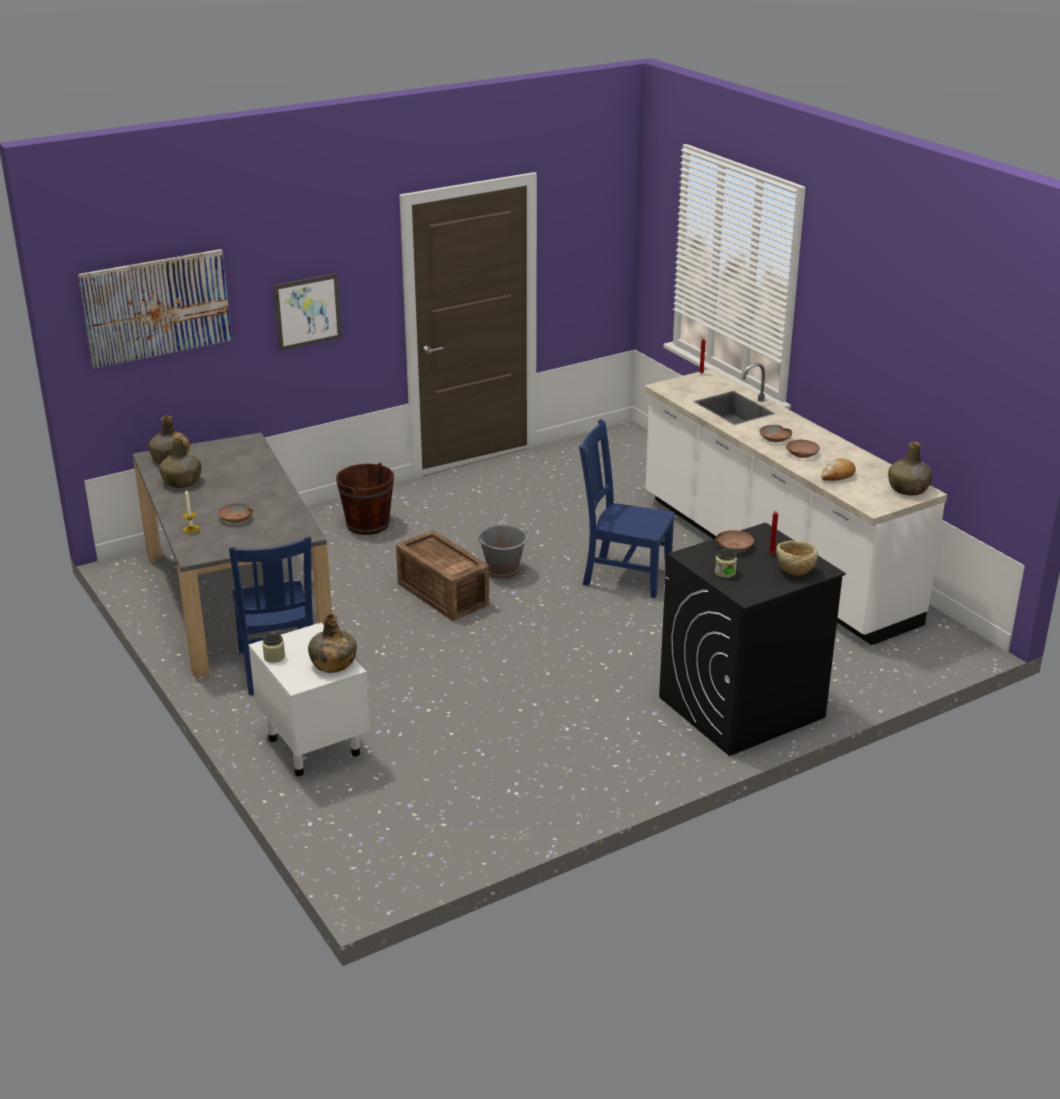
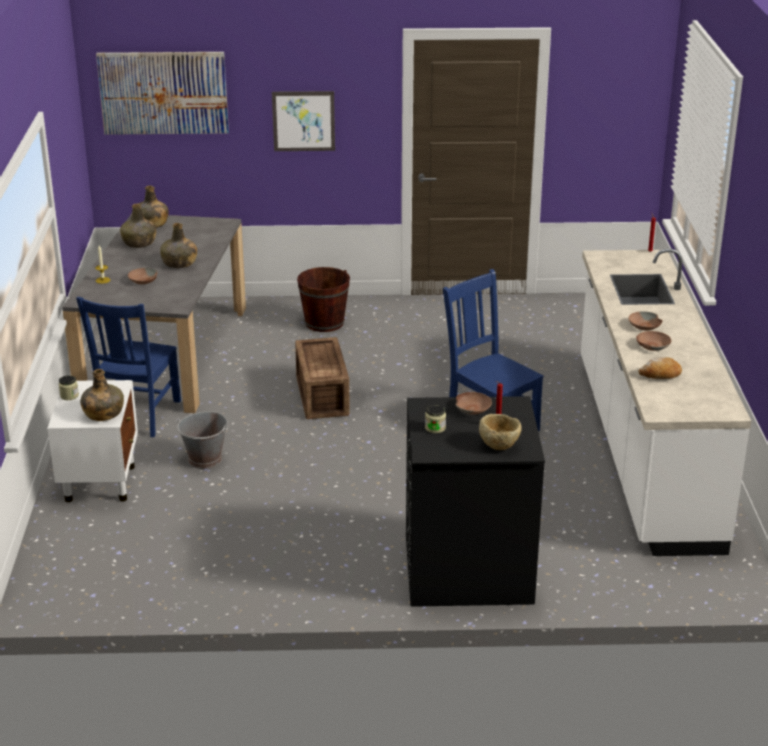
camera: 30 degrees right, 0 degrees up
grey bucket [477,524,529,580] -> grey bucket moved to [176,411,229,469]
green bottle [888,442,933,496] -> green bottle moved to [160,223,197,268]

